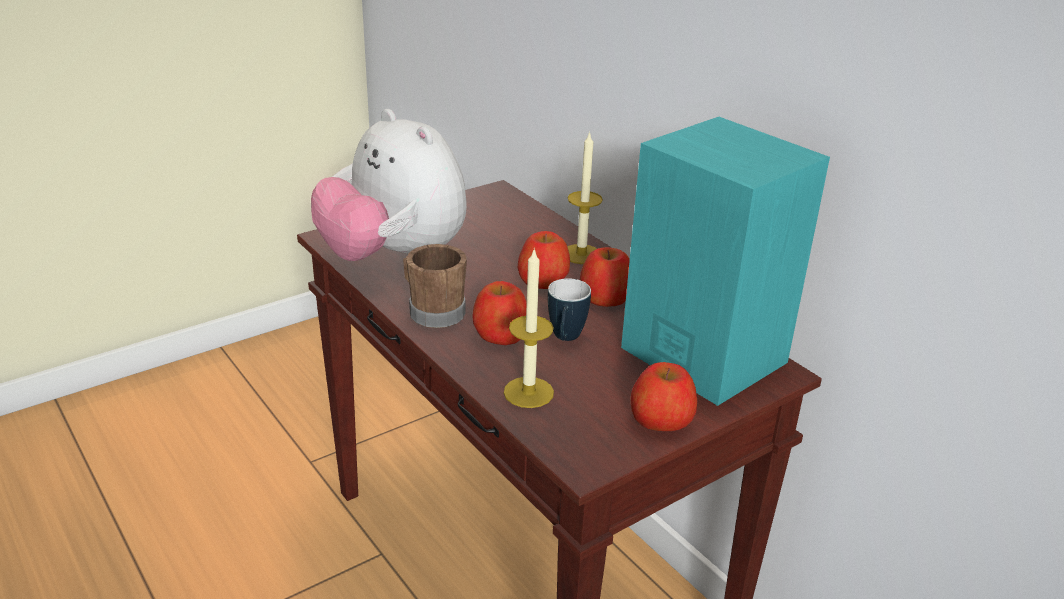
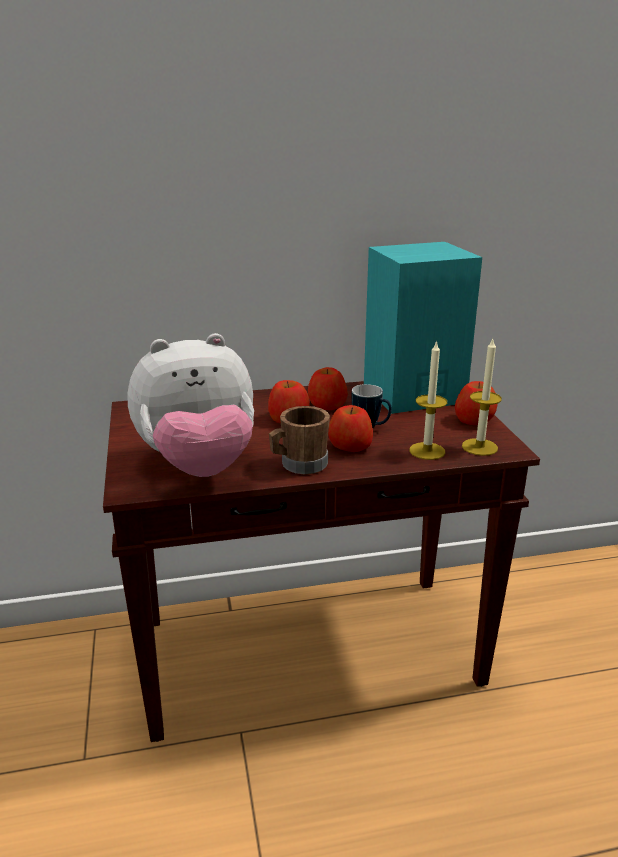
camera: 65 degrees left, 5 degrees down
candle [567,131,603,264] -> candle moved to [462,339,502,456]

